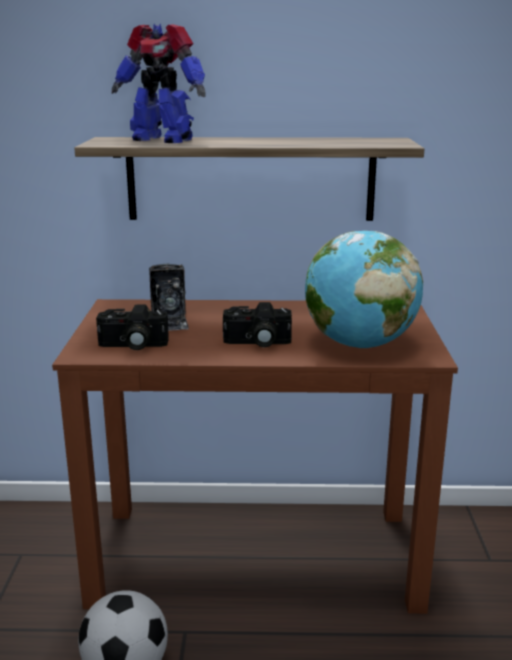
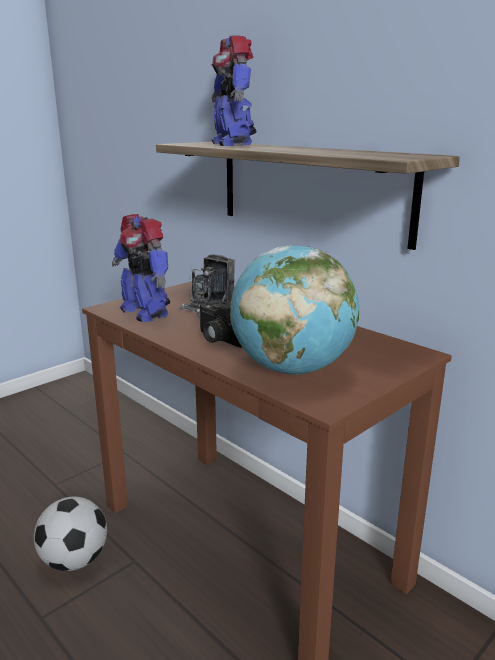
camera: 45 degrees right, 0 degrees up
camera [96,304,169,350] -> toy robot [112,214,170,322]

